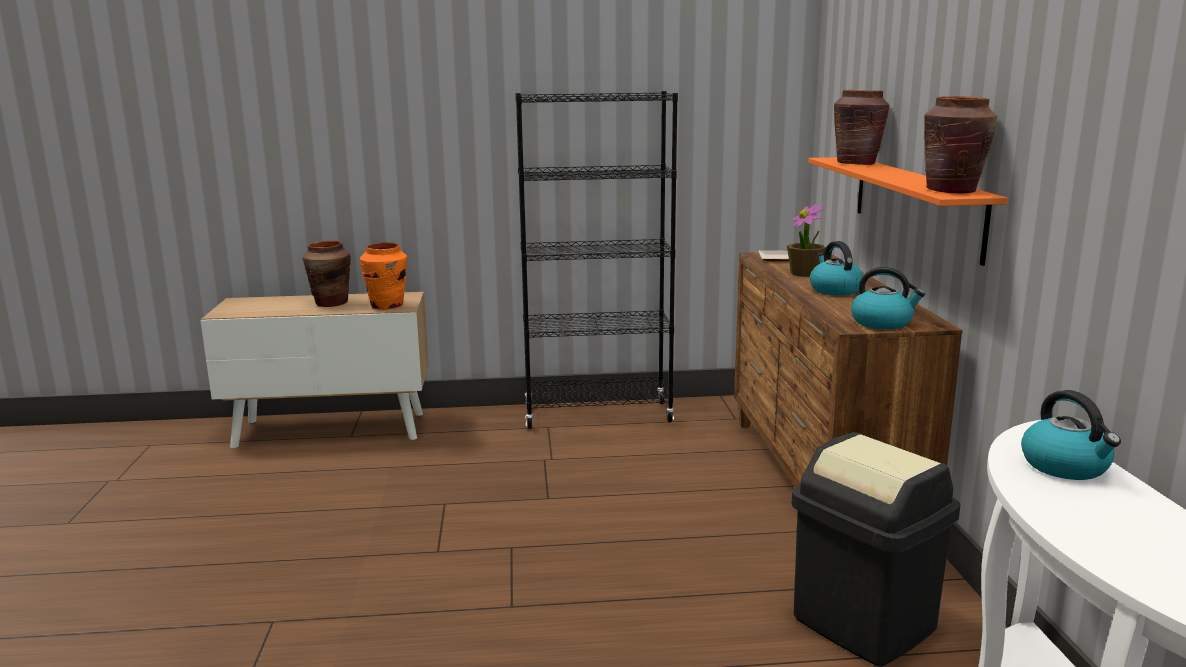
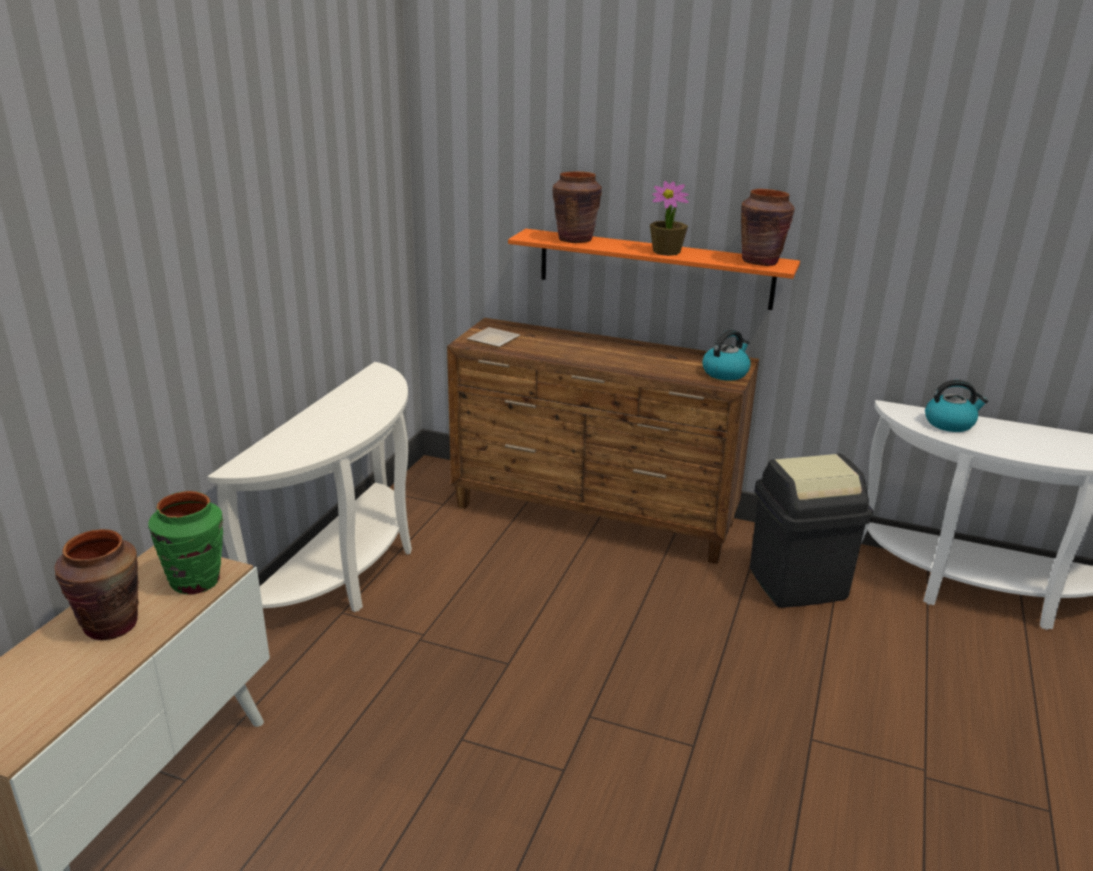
camera: 65 degrees left, 10 degrees up
orange vase [360,242,407,310] -> green vase [148,491,223,594]
black bookcase [515,91,678,429] -> white console table [207,362,412,612]
potted plant [787,203,826,277] -> potted plant moved to [650,181,689,256]
kettle [810,241,863,295] -> none

